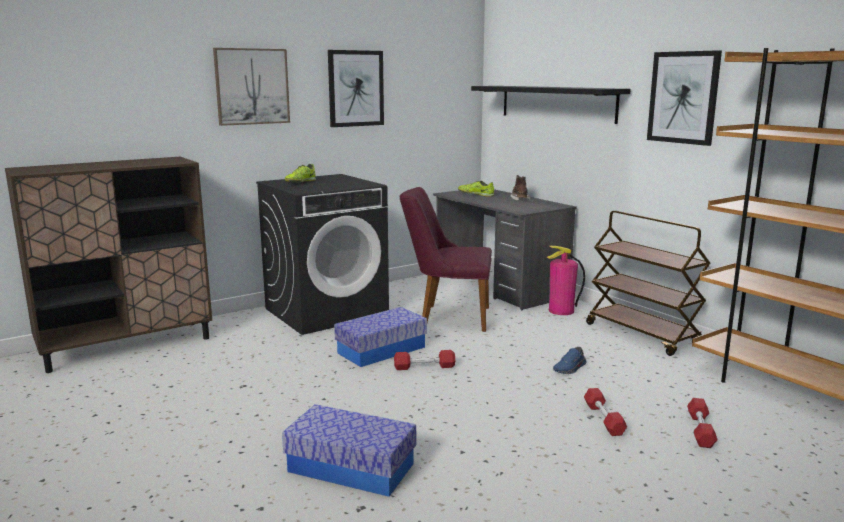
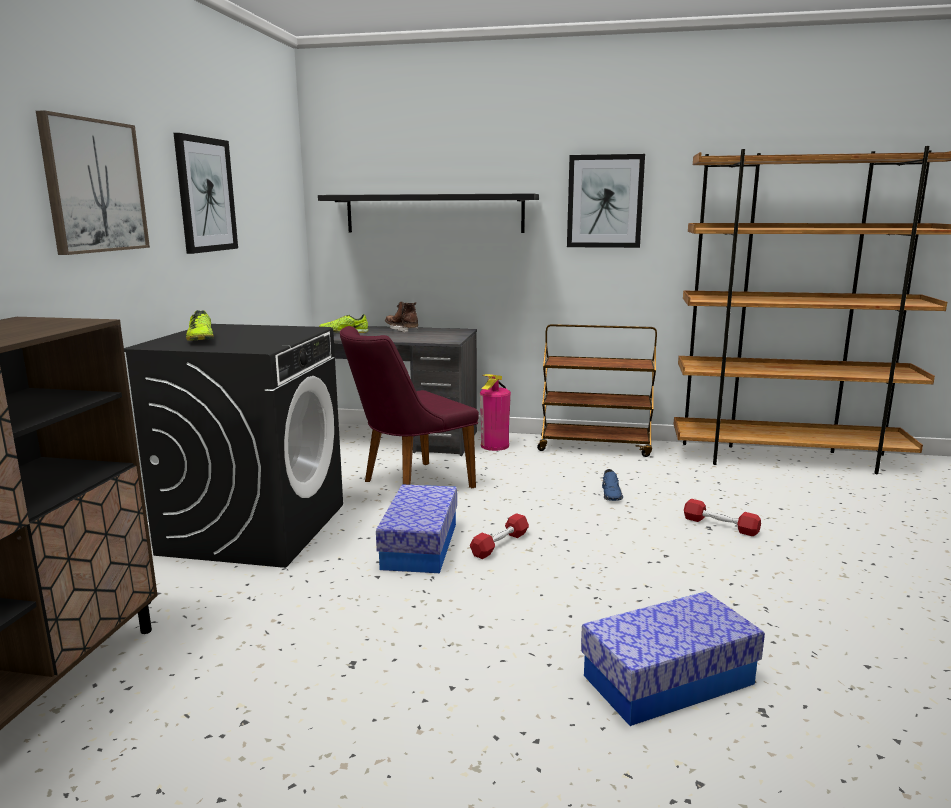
camera: 45 degrees left, 0 degrees up
red dumbbell [687,398,718,448] -> none

